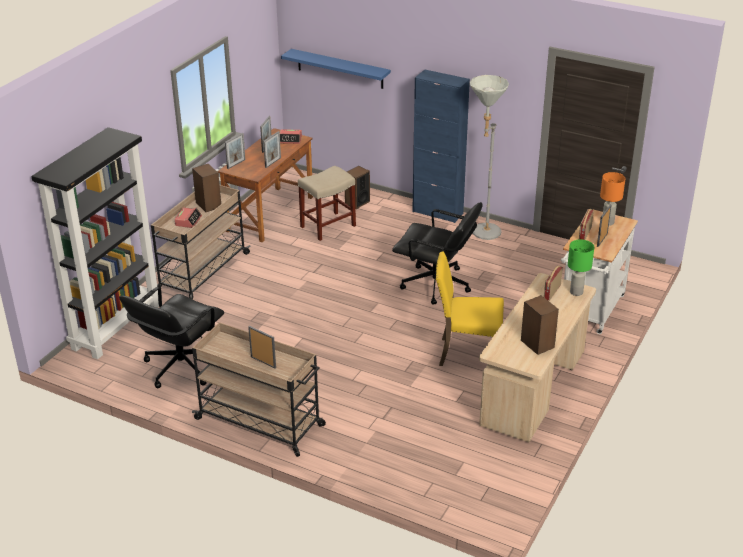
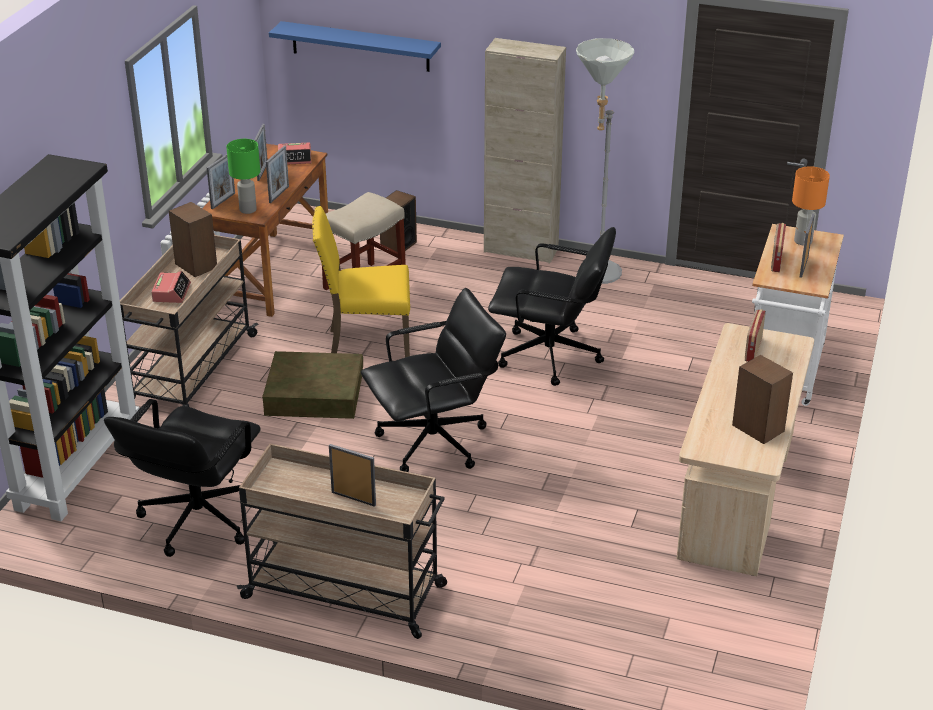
camera: 10 degrees left, 0 degrees up
blue cabinet [412,69,470,223] -> beige cabinet [484,38,566,264]
yellow chair [436,251,504,366] -> yellow chair moved to [312,206,410,357]
green table lamp [568,240,594,296] -> green table lamp moved to [226,139,260,214]
none -> brown storage box [262,351,363,419]
none -> black office chair [361,288,506,472]

